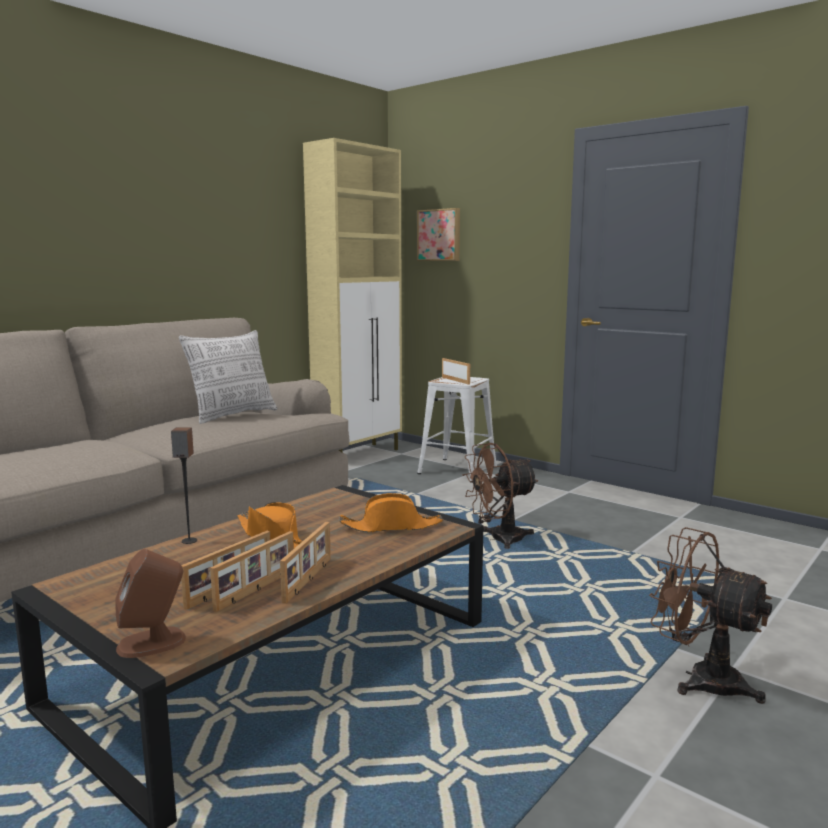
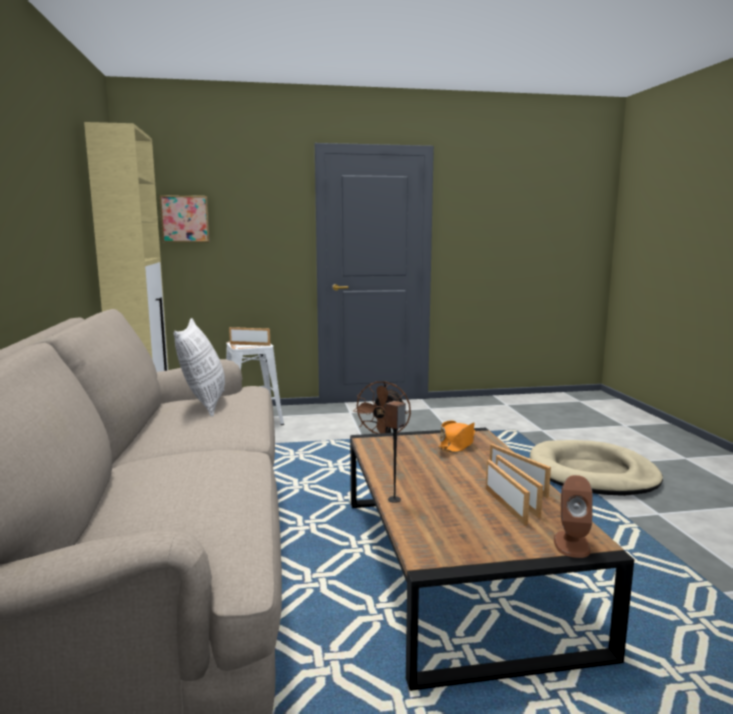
camera: 50 degrees left, 0 degrees up
orange hat [237,502,303,548] -> none
brown fan [649,527,772,704] -> beige dog bed [530,440,663,496]

